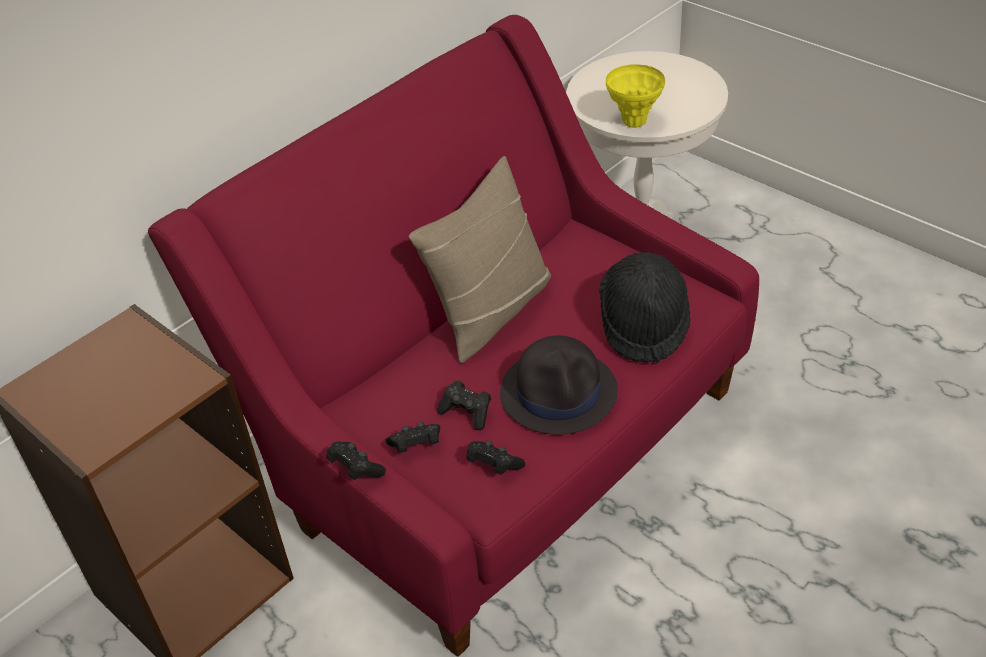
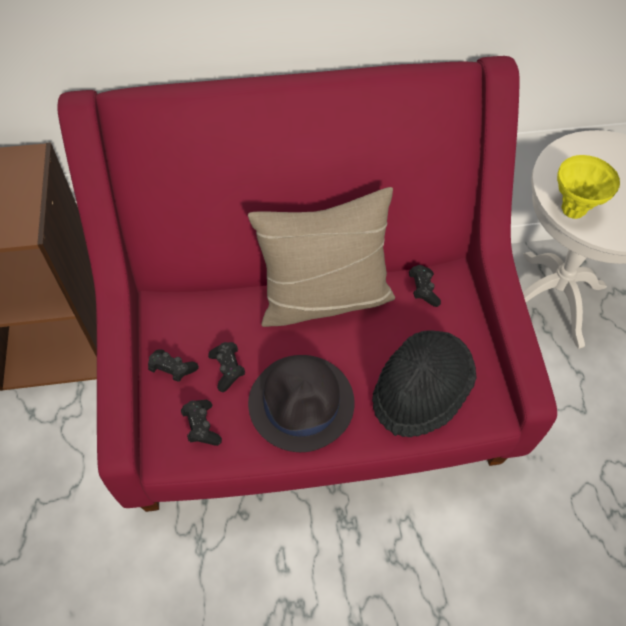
camera: 35 degrees right, 15 degrees up
black game controller [326,442,386,480] -> black game controller moved to [409,265,441,307]

